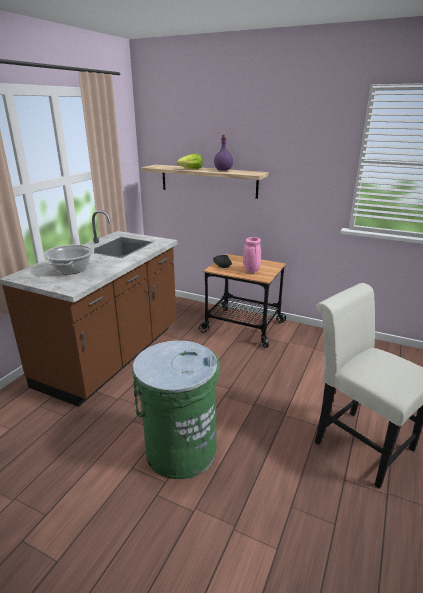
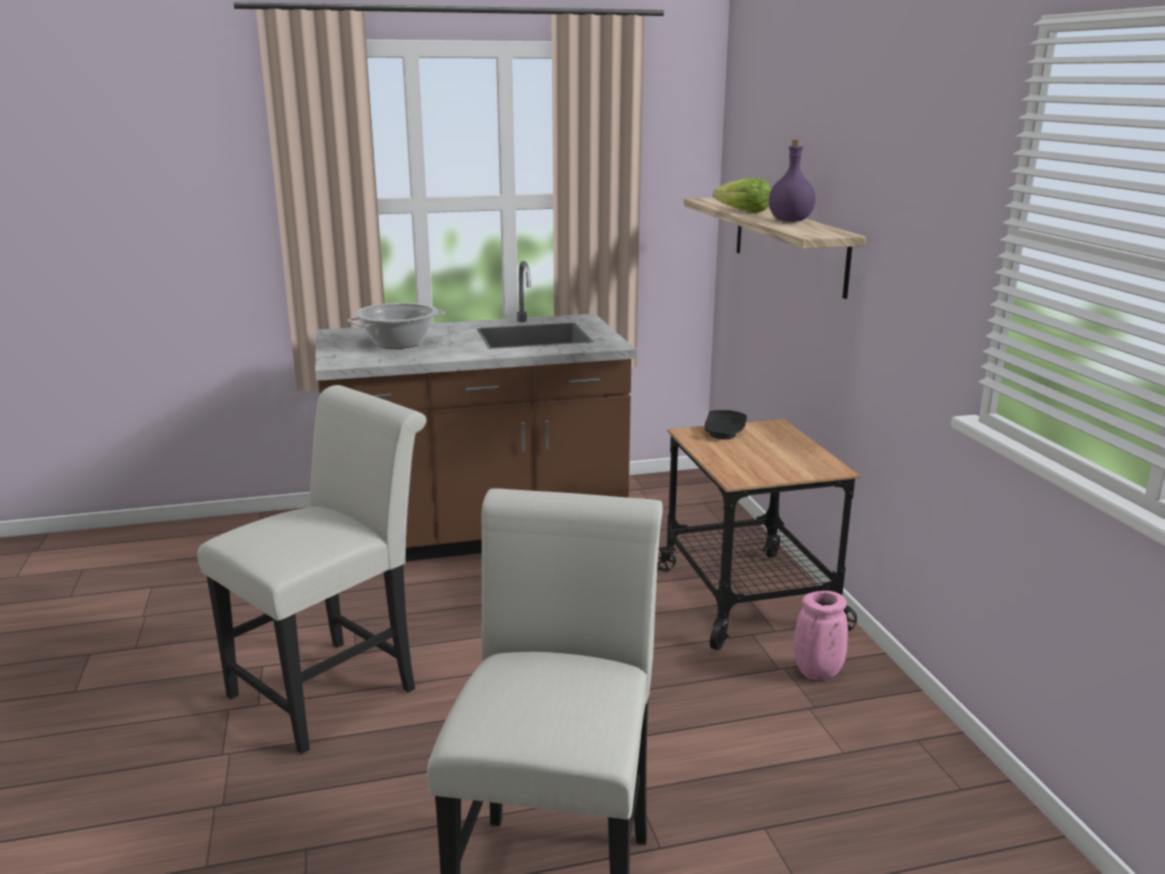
camera: 50 degrees right, 5 degrees down
green trash can [132,341,220,479] -> white chair [197,385,427,754]
pink vase [243,237,261,273] -> pink vase moved to [794,591,848,680]

